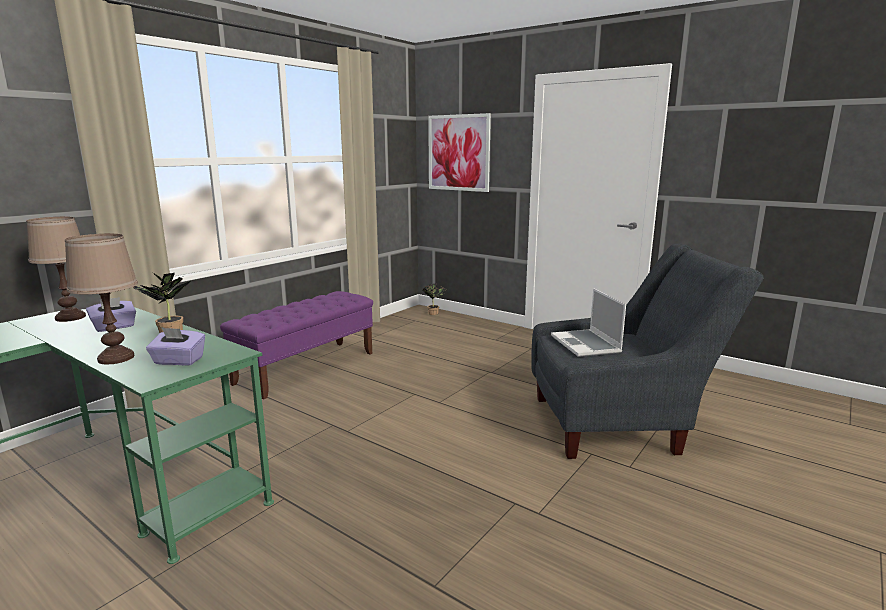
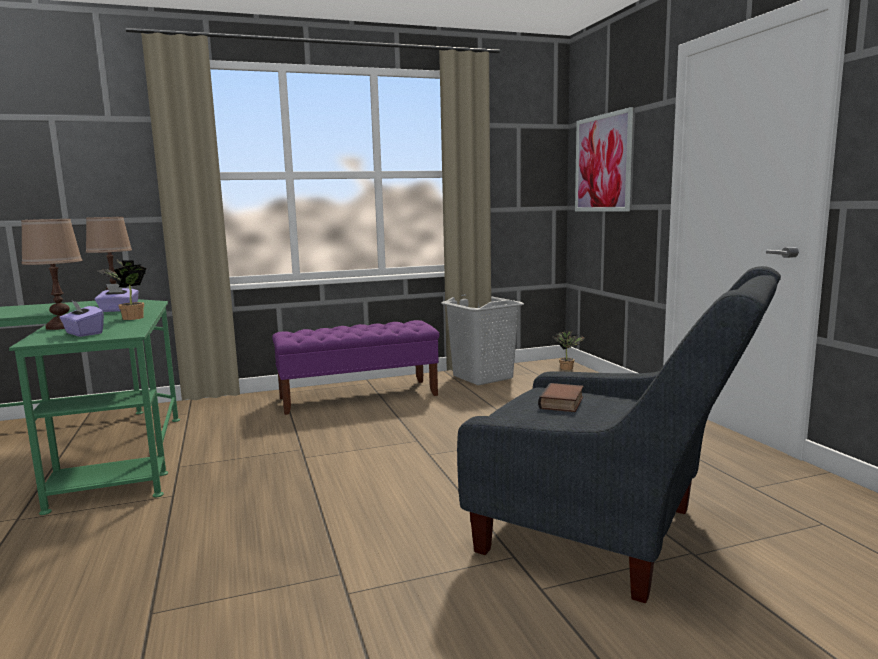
camera: 35 degrees right, 5 degrees down
laptop [551,288,626,357] -> book [538,383,583,412]
none -> grey laundry basket [441,294,524,385]

